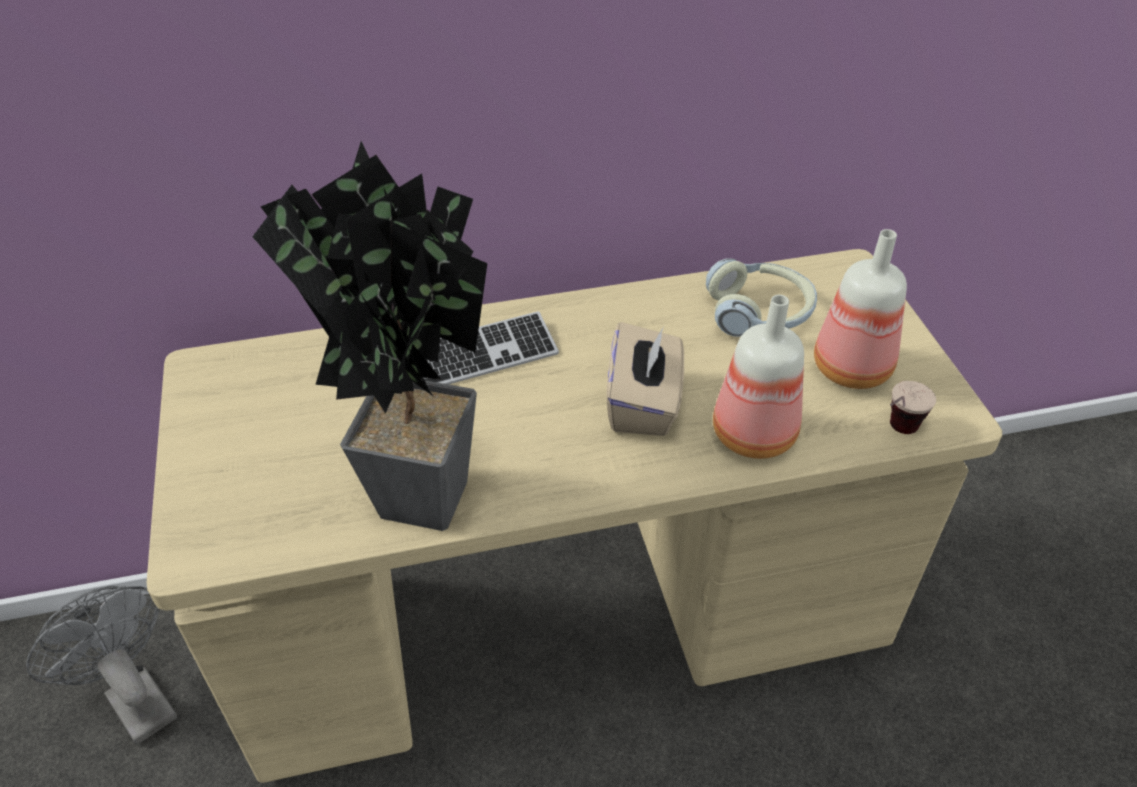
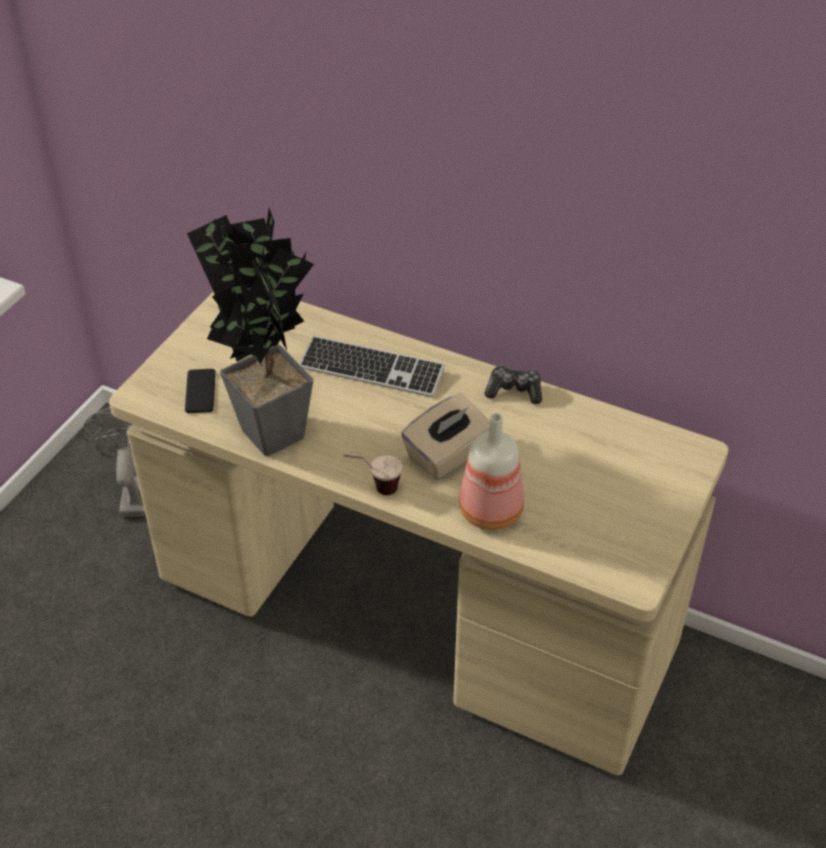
camera: 40 degrees right, 0 degrees up
headphones [706,258,817,337] -> none
bottle [814,229,907,389] -> none
cup [890,381,936,434] -> cup moved to [343,455,402,495]
none -> phone [185,369,216,413]
none -> game controller [485,365,542,404]

